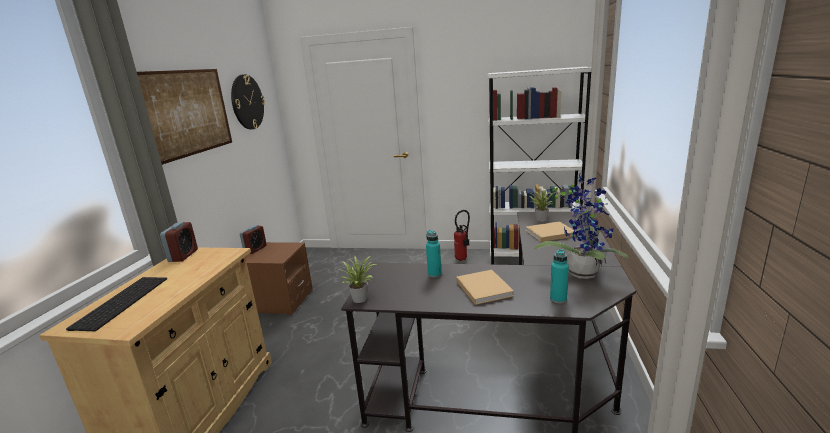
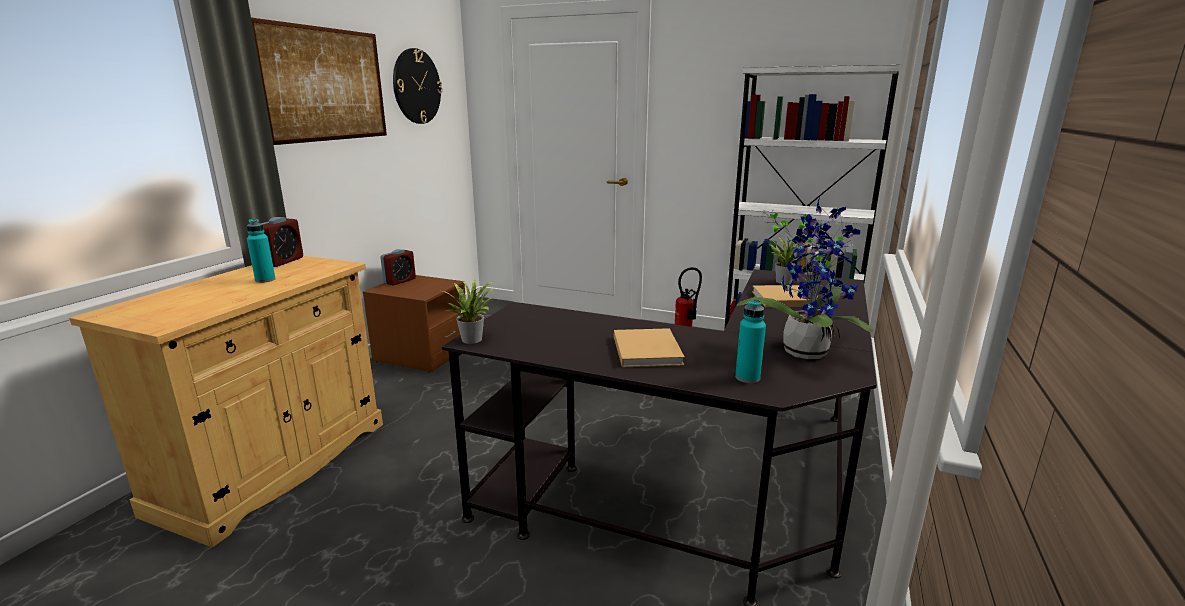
camera: 10 degrees right, 0 degrees up
keyboard [66,277,167,331] -> none
turquoise bottle [426,230,442,278] -> turquoise bottle moved to [247,219,276,283]

